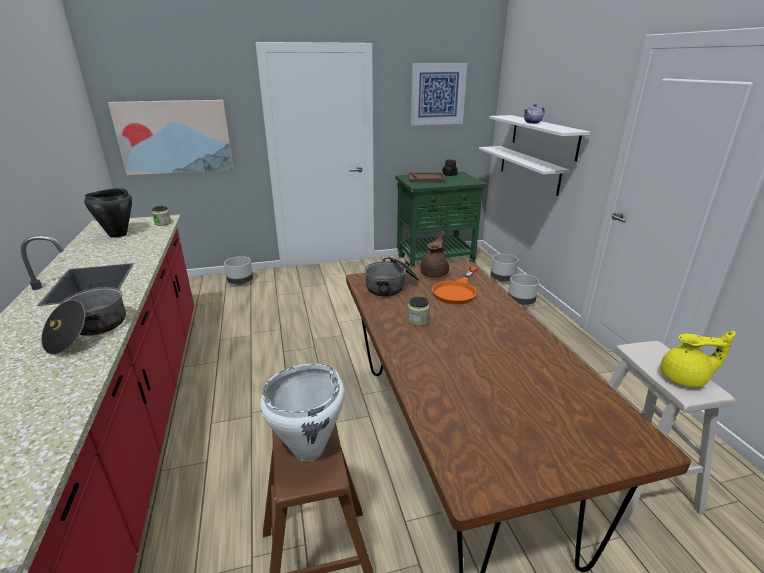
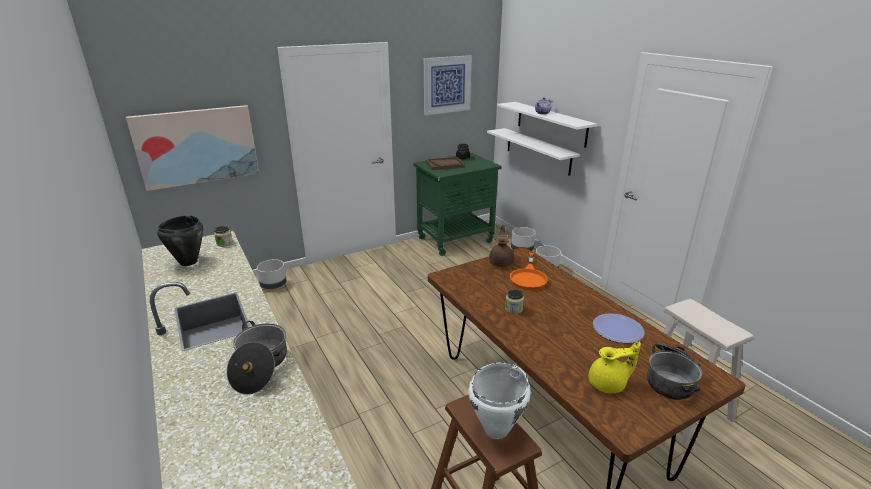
camera: 15 degrees left, 0 degrees up
cooking pot [365,257,419,296] -> cooking pot moved to [647,343,702,400]
yellow teapot [660,331,736,387] -> yellow teapot moved to [589,341,641,393]
none -> plate [593,313,644,343]

